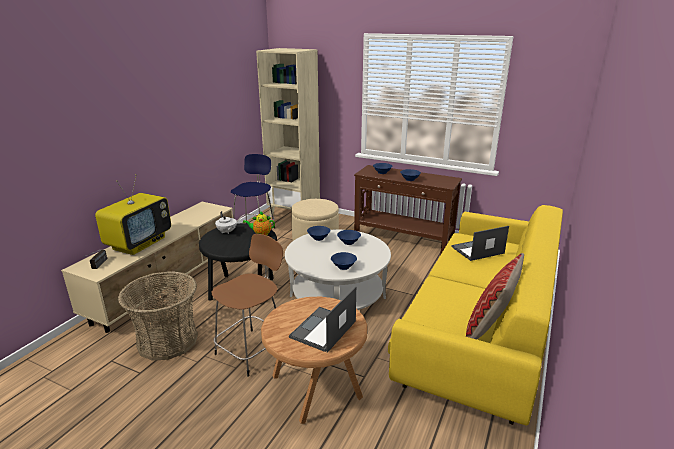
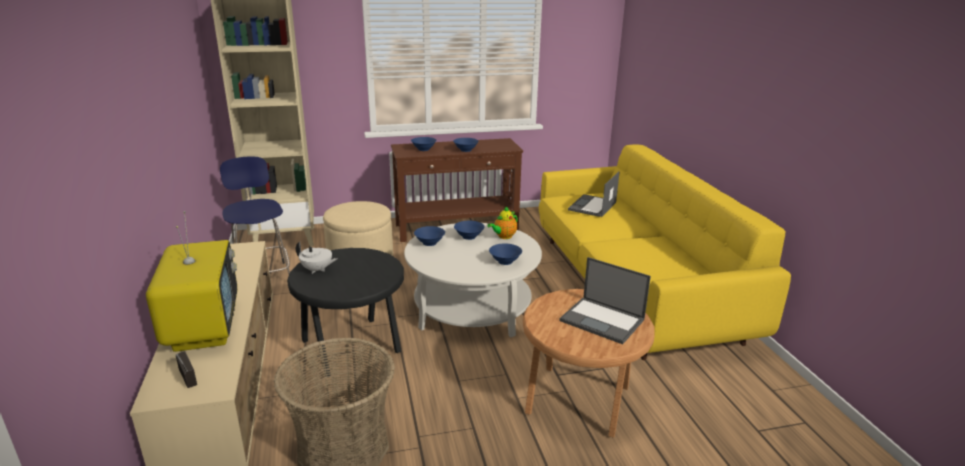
camera: 40 degrees left, 0 degrees up
brown stool [211,234,283,377] -> none
teapot [243,211,275,235] -> teapot moved to [487,207,518,239]
laptop [289,286,356,353] -> laptop turned 45 degrees counterclockwise [559,257,651,344]
pillow [466,253,524,340] -> none

